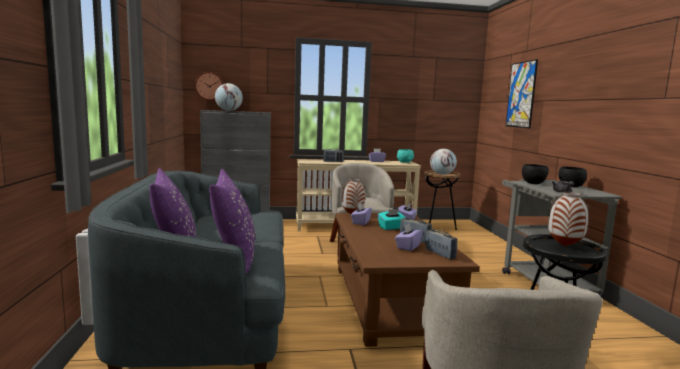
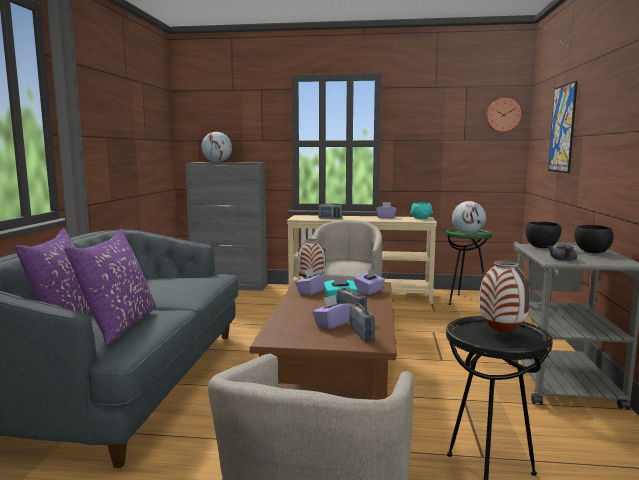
camera: 15 degrees right, 0 degrees up
wall clock [195,72,224,101] -> wall clock moved to [486,98,521,132]
brown side table [424,170,460,230] -> green side table [446,229,492,305]

